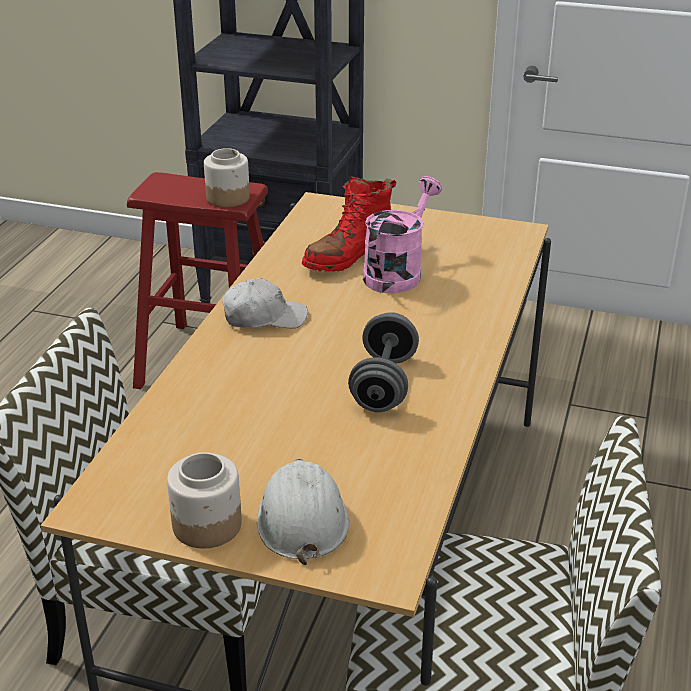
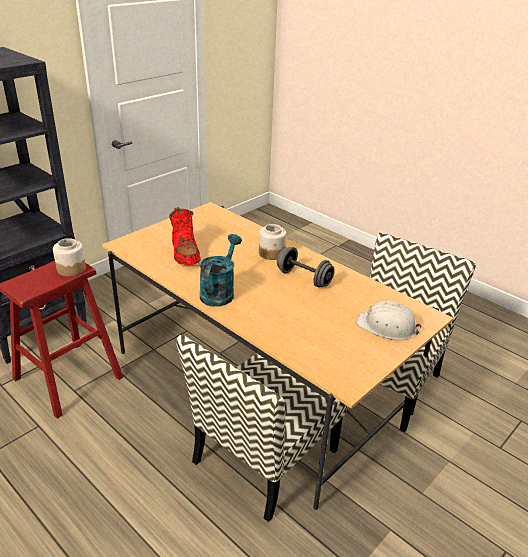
camera: 65 degrees left, 0 degrees up
jar [167,452,242,548] -> jar moved to [259,224,286,260]
white cap [222,278,308,329] -> turquoise watering can [200,234,242,307]
pink watering can [363,176,442,294] -> none

